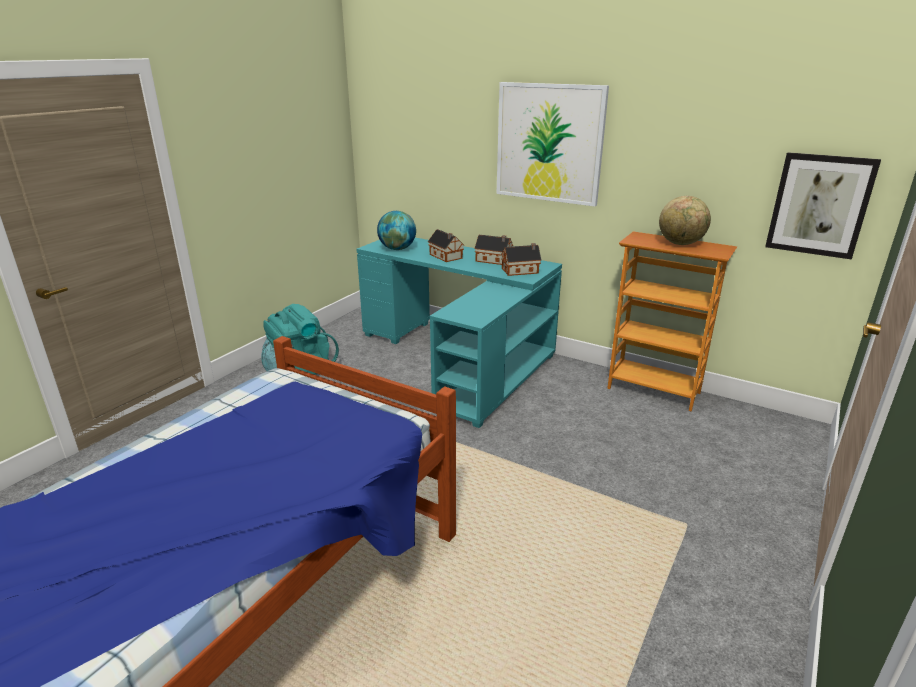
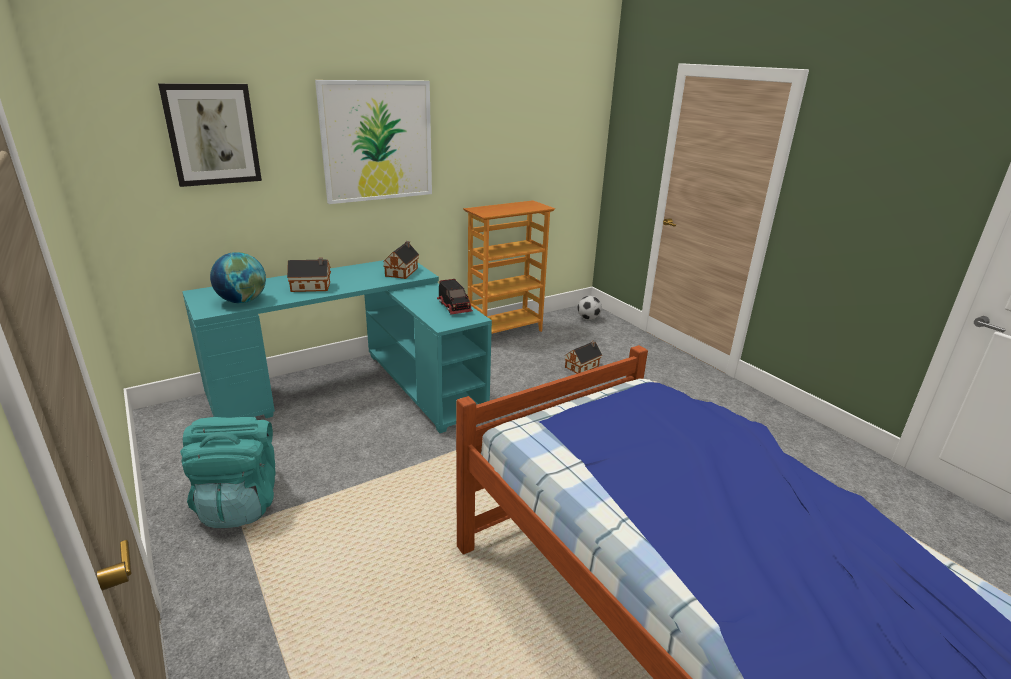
camera: 65 degrees left, 0 degrees up
toy house [474,235,513,265] -> toy house moved to [564,341,602,374]
globe [659,196,711,245] -> none
picture [765,152,881,260] -> picture moved to [158,83,262,187]
none -> toy truck [437,279,473,314]
none -> football [578,296,602,320]

